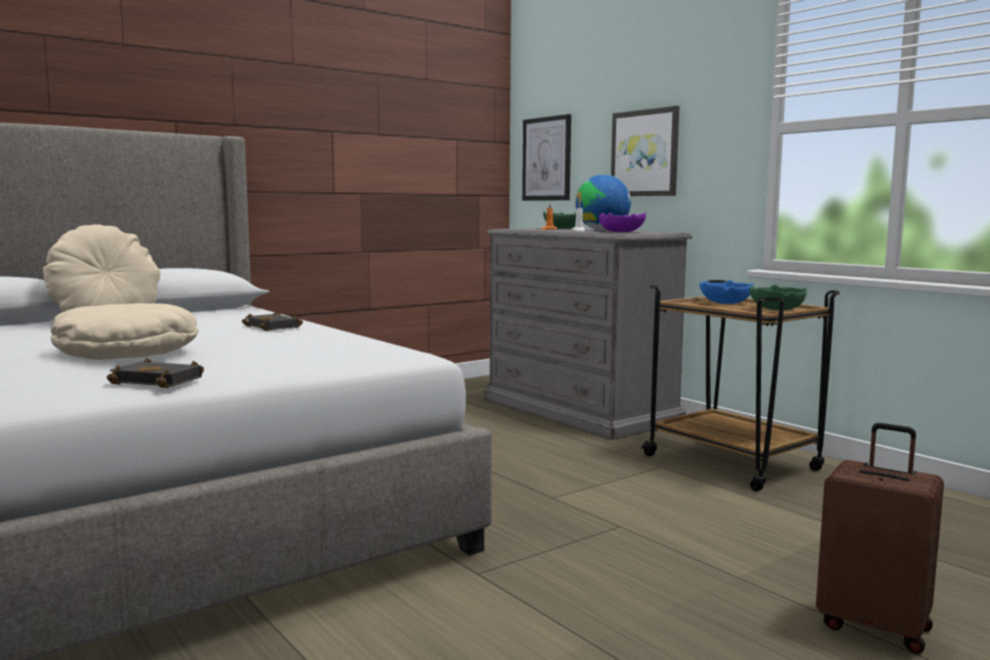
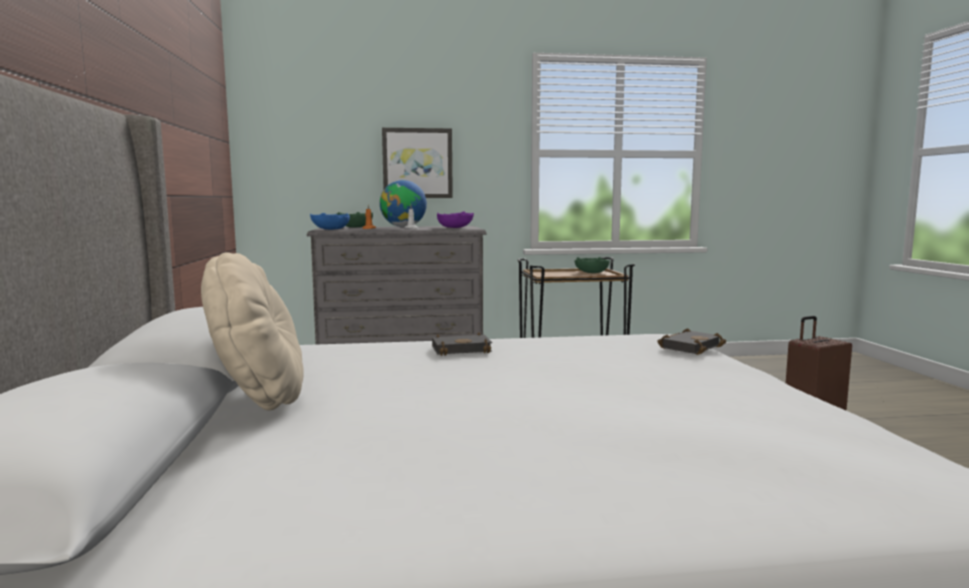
camera: 60 degrees left, 0 degrees up
beige pillow [51,303,198,360] -> none
black book [107,358,204,388] -> black book moved to [657,328,726,355]
picture [522,114,571,201] -> none
blue bowl [699,280,753,304] -> blue bowl moved to [310,213,350,230]

